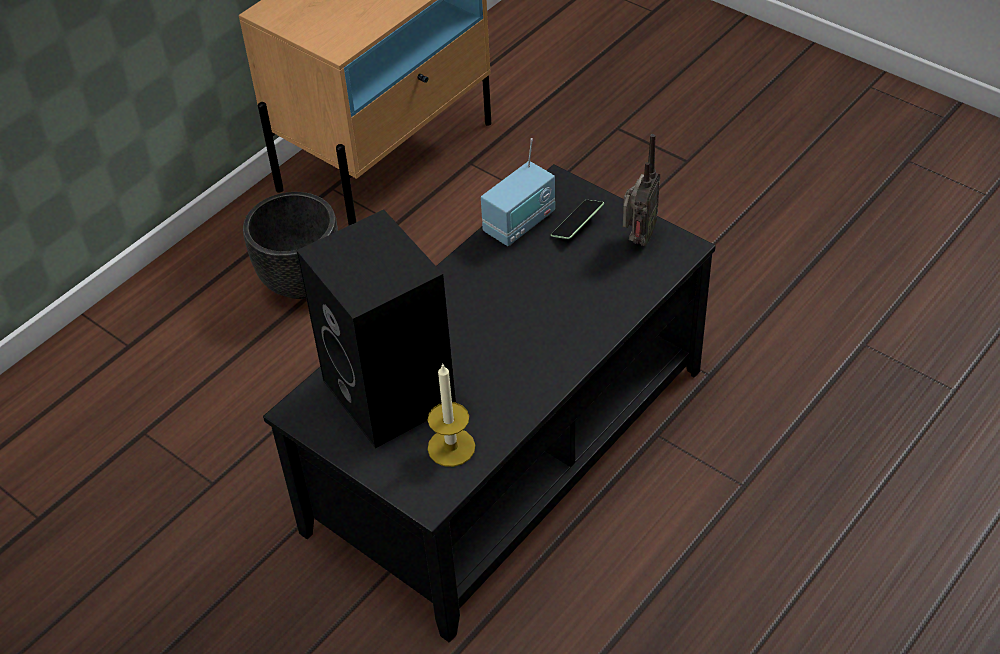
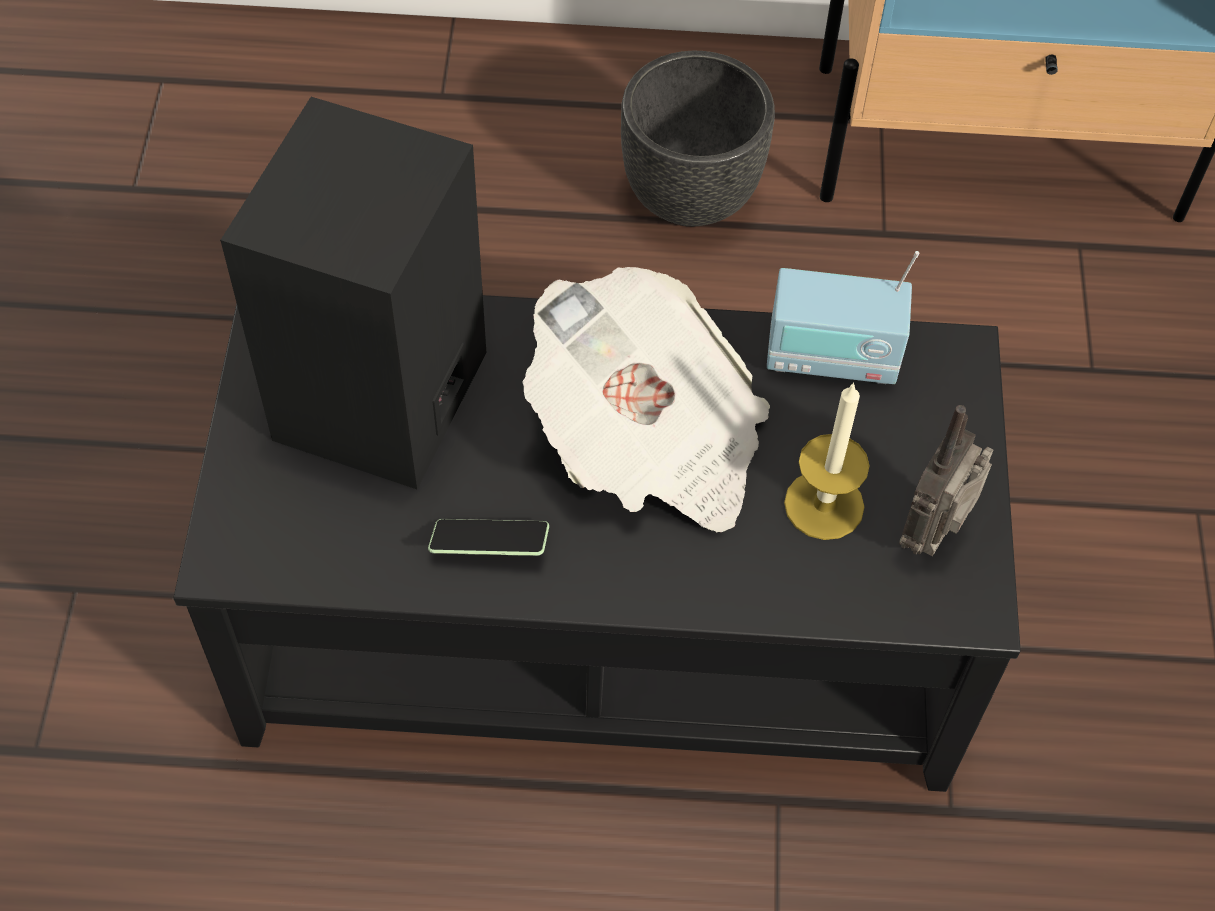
camera: 50 degrees right, 10 degrees up
candle [428,363,475,467] -> candle moved to [784,382,870,540]
phone [551,200,604,239] -> phone moved to [428,519,549,556]
radio [623,134,660,246] -> radio turned 135 degrees clockwise [899,405,993,556]
none -> newspaper [522,267,770,532]

